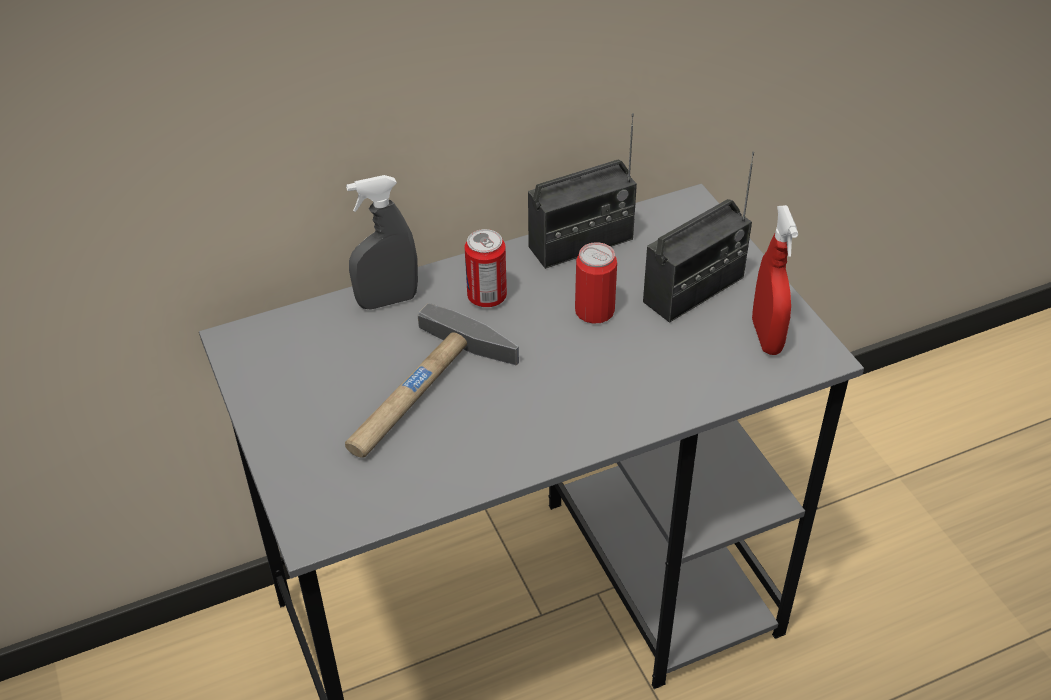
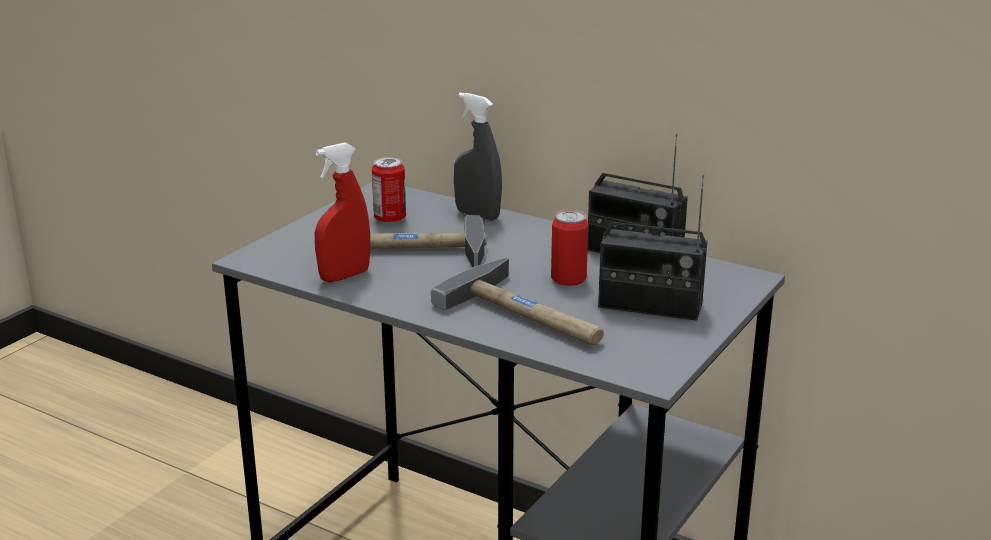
camera: 55 degrees right, 20 degrees down
can [465,229,507,307] -> can moved to [372,157,406,224]
red spray bottle [752,205,798,355] -> red spray bottle moved to [315,142,370,282]
none -> hammer [431,257,604,345]

